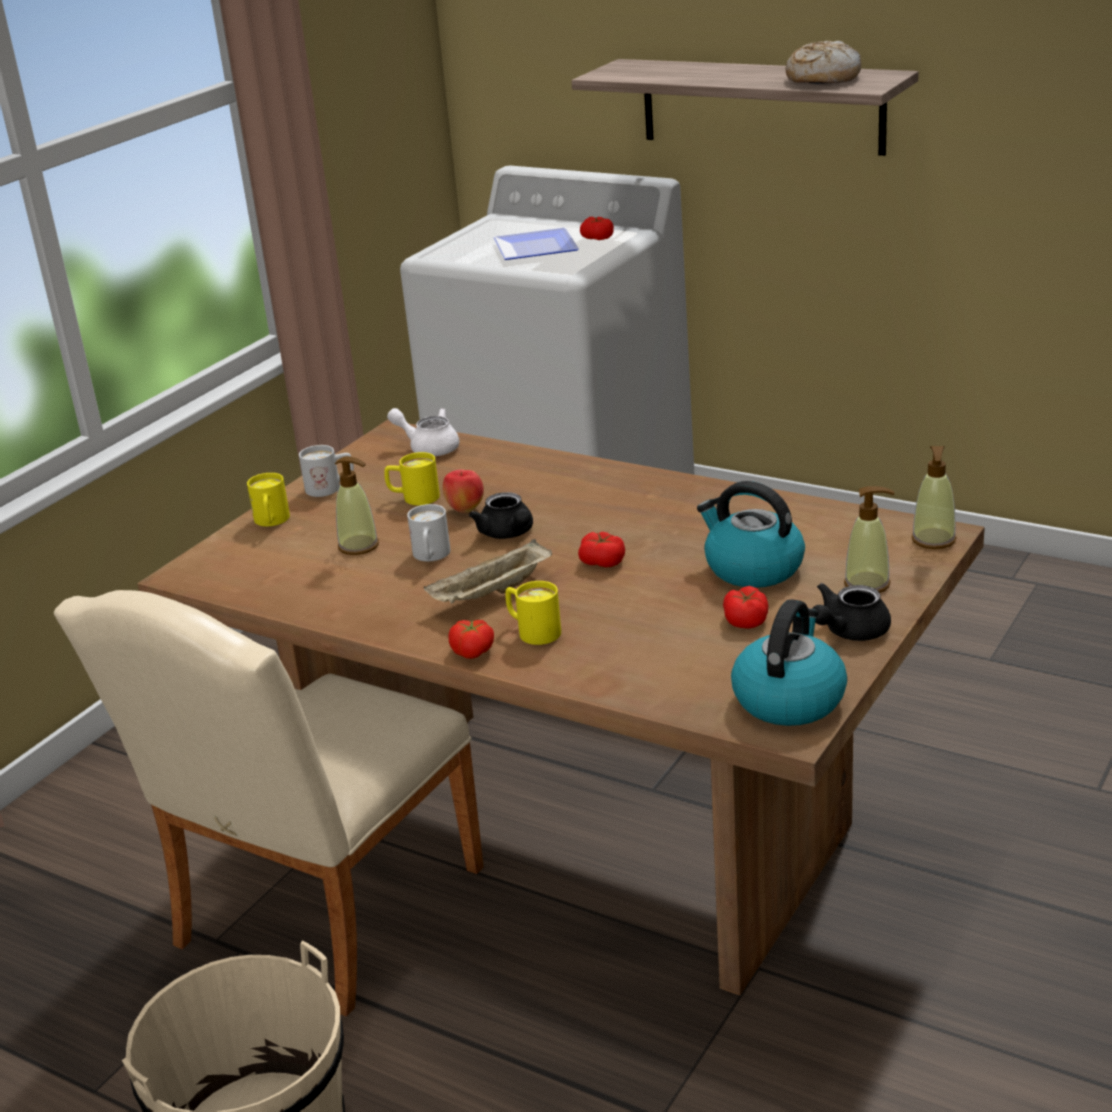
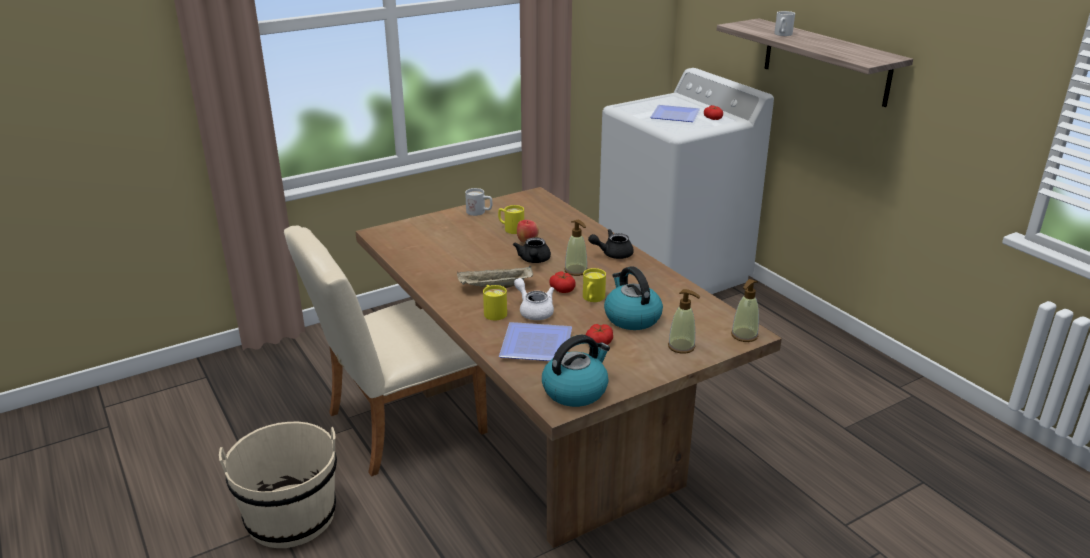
camera: 25 degrees right, 0 degrees up
yellow mug [247,473,290,526] -> yellow mug moved to [583,268,606,302]
soap dispenser [335,456,379,555] -> soap dispenser moved to [564,220,588,276]
white teapot [387,408,460,456] -> white teapot moved to [514,278,554,320]
white mug [407,504,450,561] -> white mug moved to [774,11,795,36]
tomato [448,620,494,659] -> none
bread [786,41,861,84] -> none
black teapot [812,583,891,641] -> black teapot moved to [588,229,634,259]
none -> plate [499,322,572,361]

